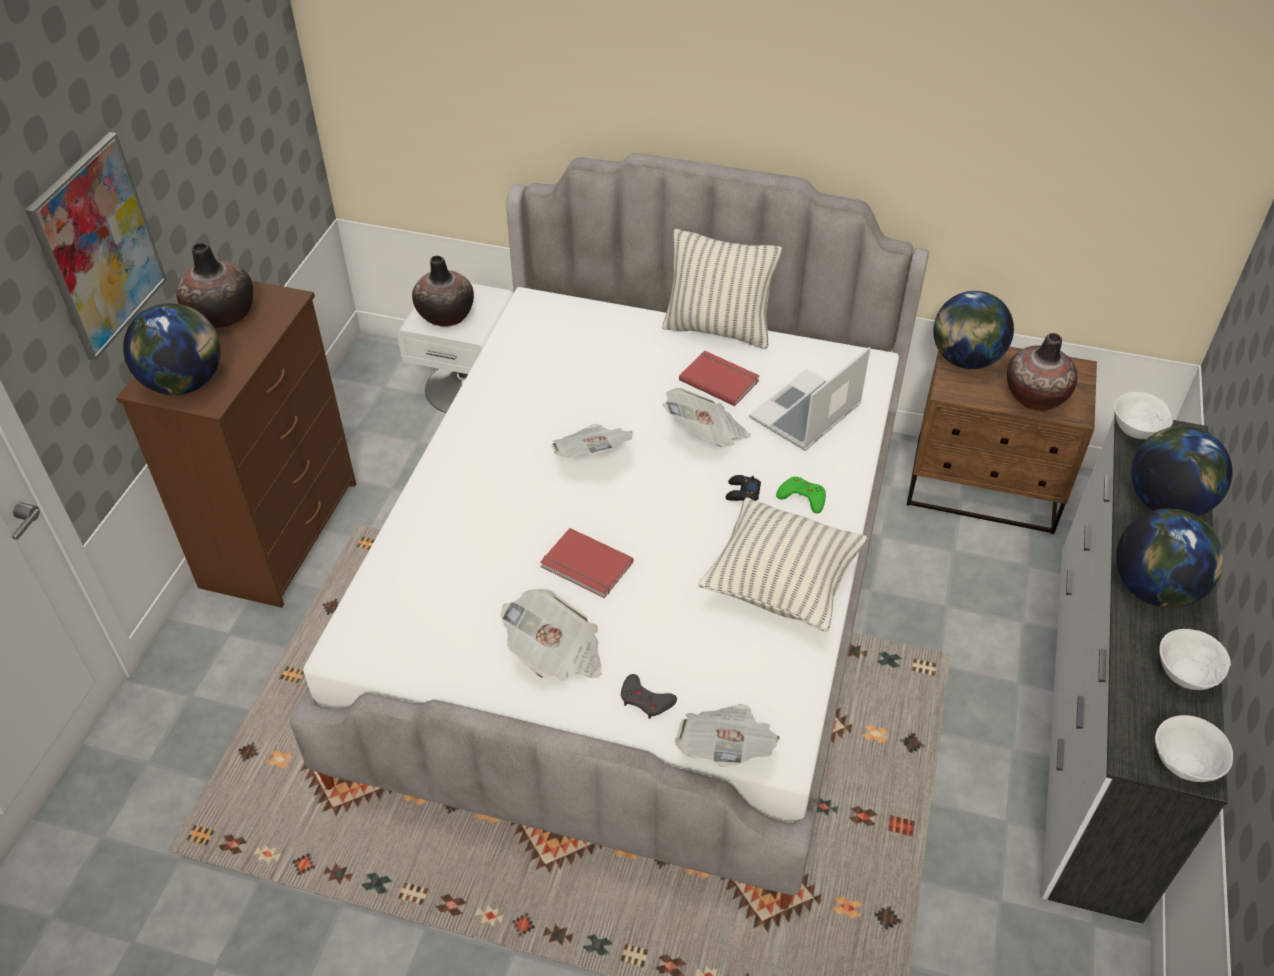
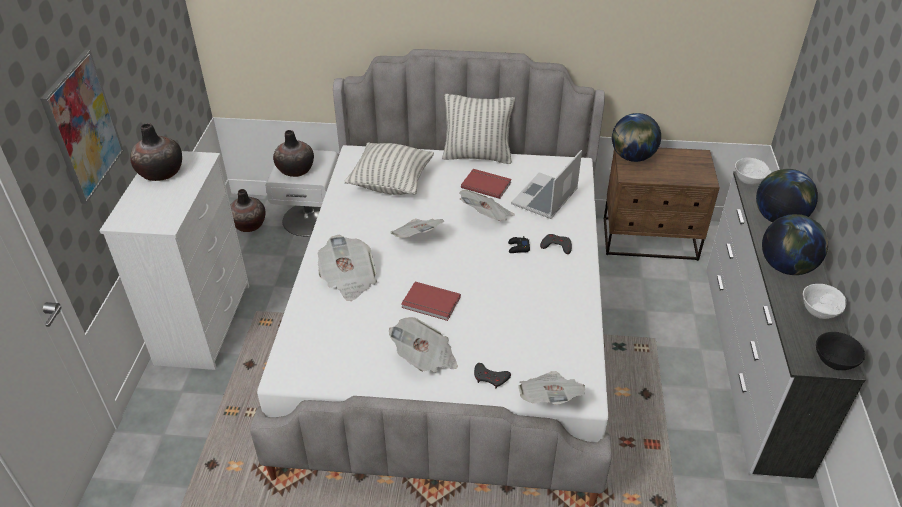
camera: 10 degrees left, 5 degrees down
brown dresser [116,281,356,608] -> white dresser [99,151,249,370]
globe [123,303,221,395] -> none
pillow [698,497,867,632] -> pillow moved to [344,142,434,195]
green game controller [776,477,826,514] -> grey game controller [540,234,572,254]
vase [1007,333,1077,410] -> vase moved to [230,189,265,232]
white bowl [1155,715,1233,782] -> black bowl [816,332,865,370]
none -> newspaper [317,235,377,301]

